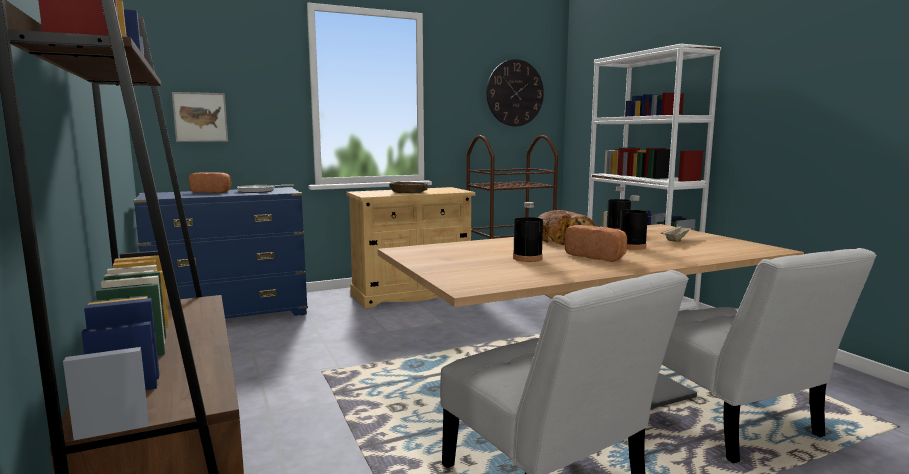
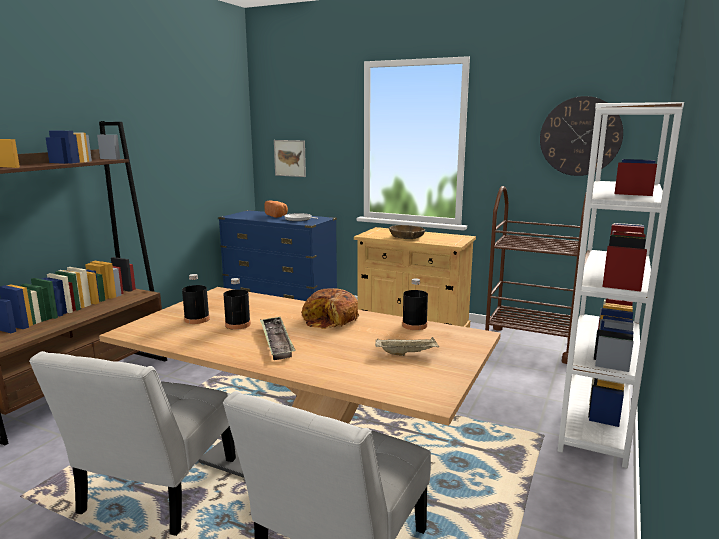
camera: 50 degrees right, 5 degrees up
bread [565,225,627,262] -> tray [260,317,295,360]
black bottle [620,196,648,250] -> black bottle moved to [182,274,210,324]

